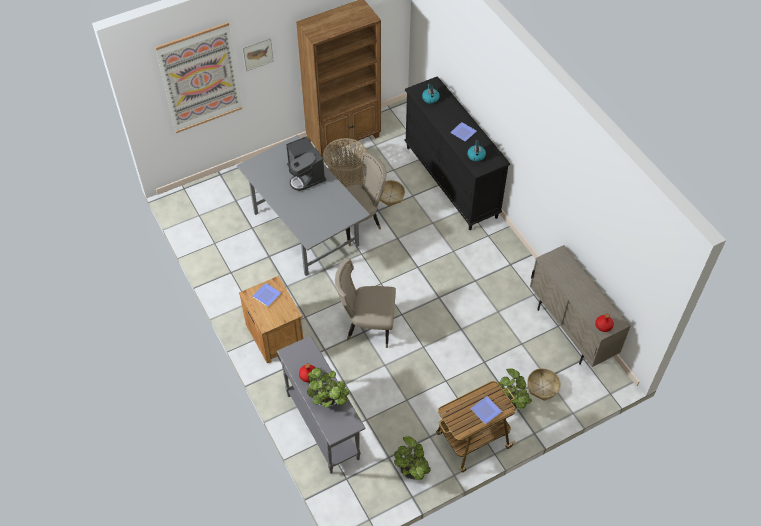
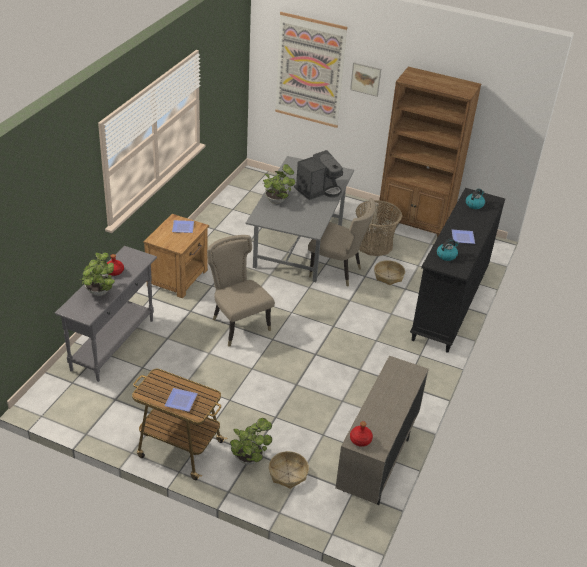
camera: 50 degrees right, 15 degrees down
coffee machine [286,136,326,191] -> coffee machine turned 150 degrees counterclockwise [294,150,343,200]
potted plant [394,436,431,480] -> potted plant moved to [262,164,295,204]

